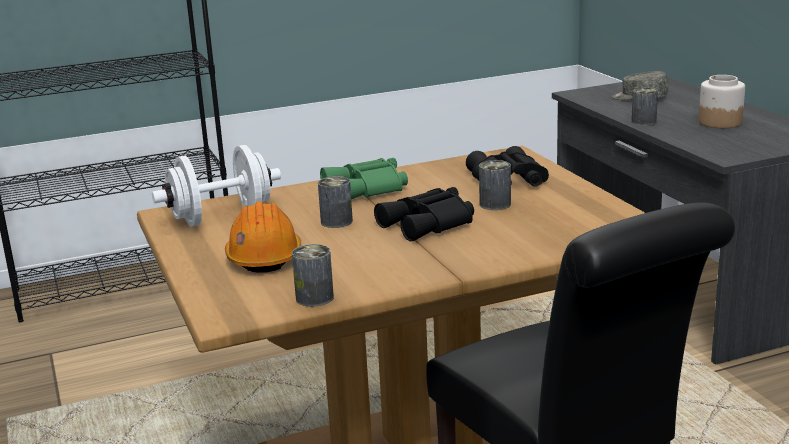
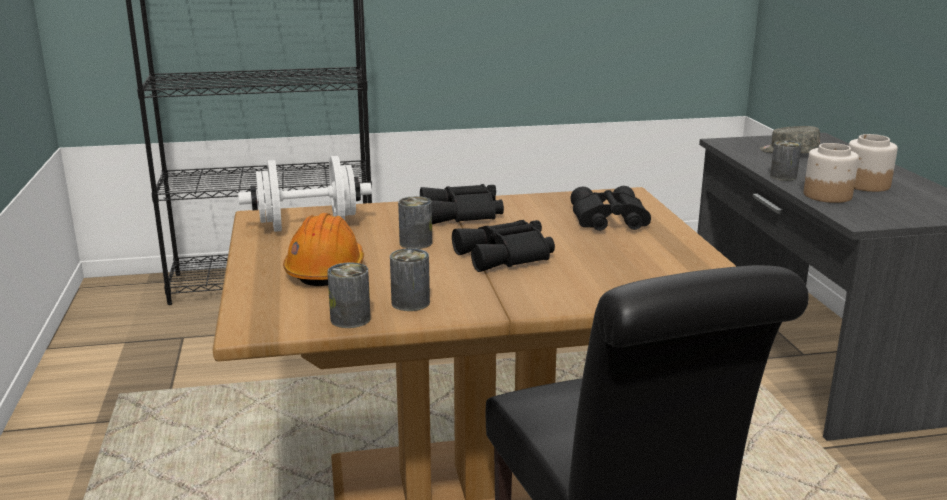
camera: 10 degrees right, 0 degrees up
green binoculars [320,158,408,199] -> black binoculars [420,184,504,224]
can [479,160,511,210] -> can moved to [390,248,430,311]
none -> jar [804,143,859,203]

